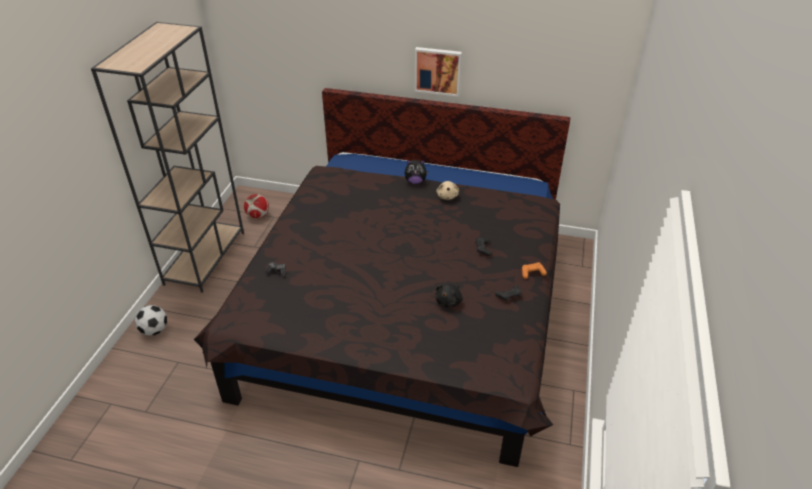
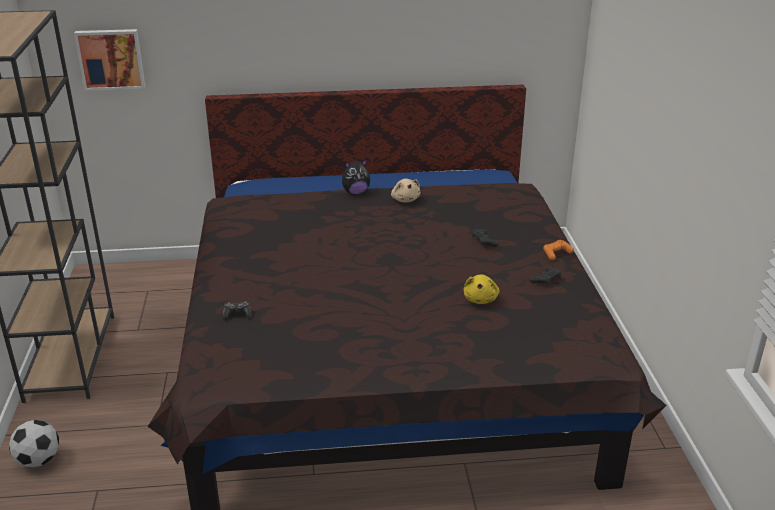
camera: 20 degrees left, 10 degrees down
football [244,194,269,219] -> none
picture [415,47,462,97] -> picture moved to [74,29,145,91]
black plush toy [435,284,463,307] -> yellow plush toy [464,275,500,304]

